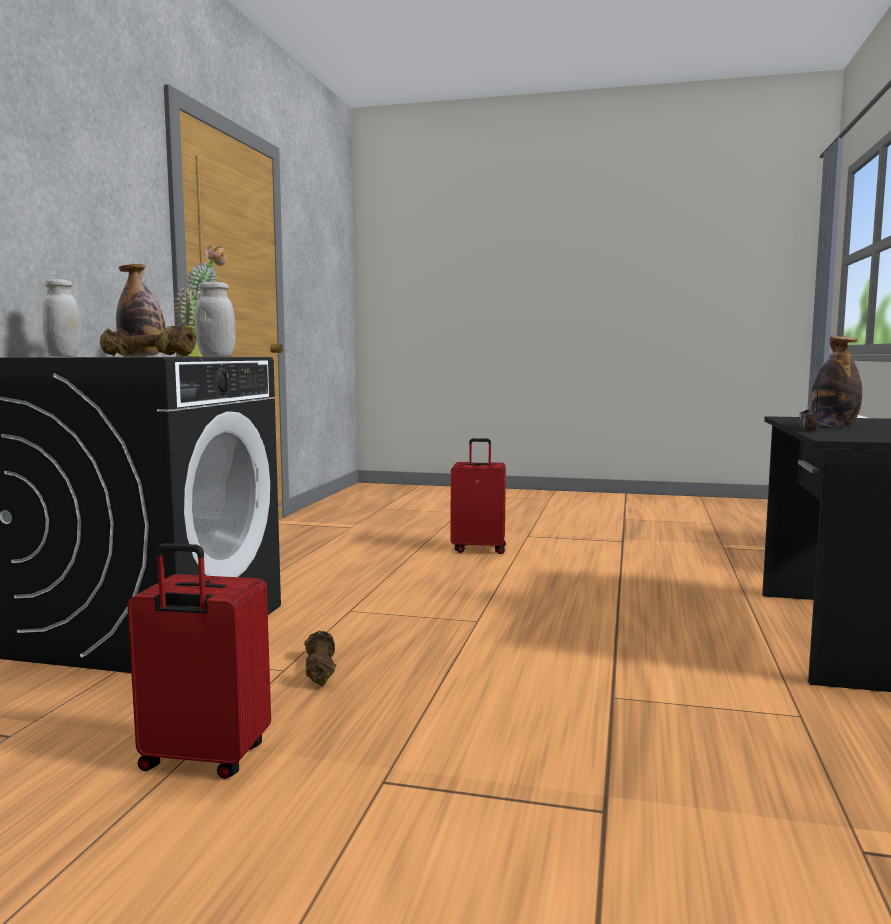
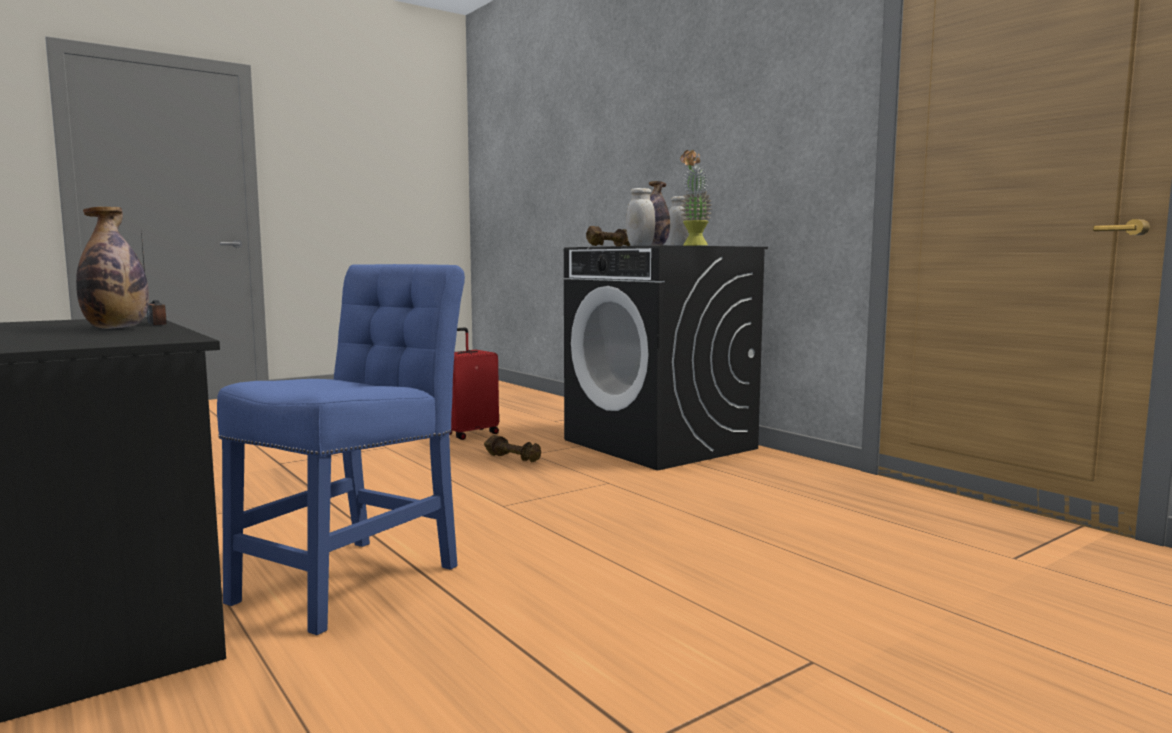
camera: 130 degrees right, 0 degrees up
red suitcase [451,438,506,554] -> none
none -> blue chair [217,264,465,635]

